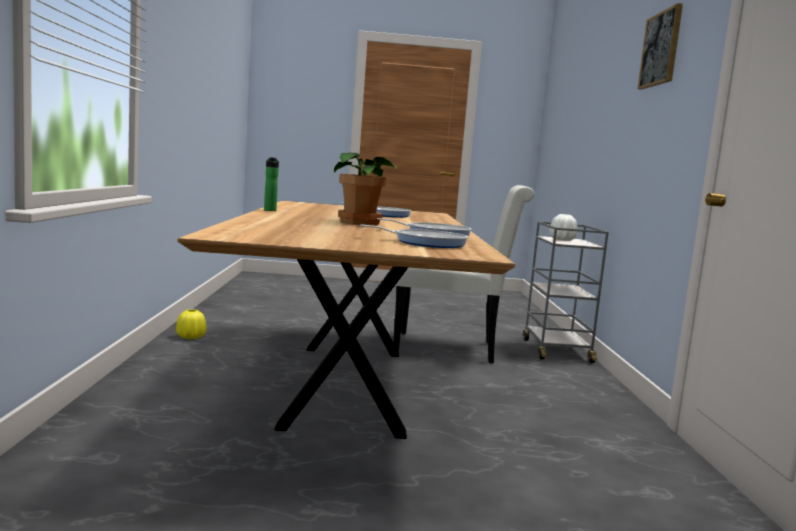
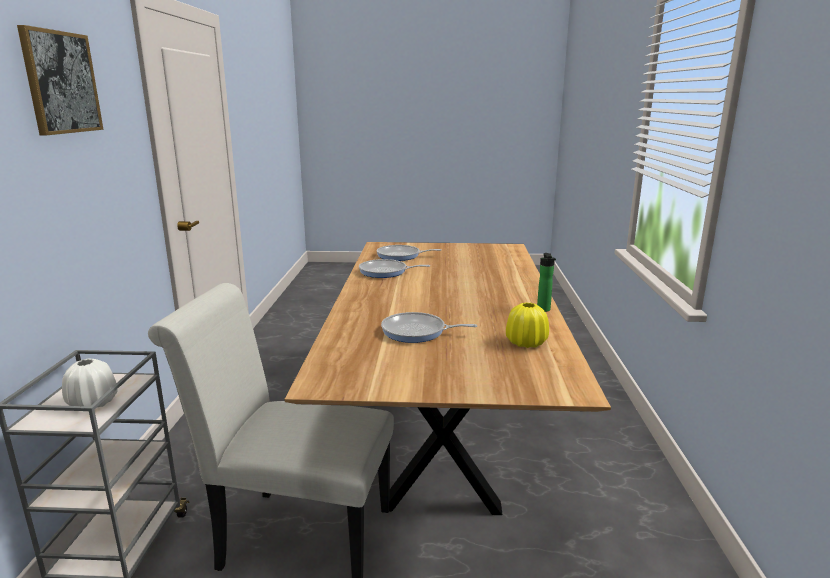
camera: 175 degrees left, 10 degrees up
yellow vase [176,309,206,339] -> yellow vase moved to [506,302,549,348]
potted plant [334,153,397,225] -> none

